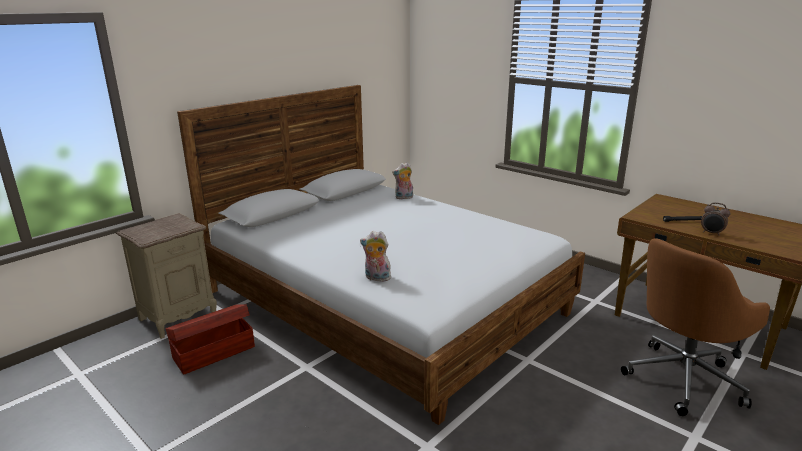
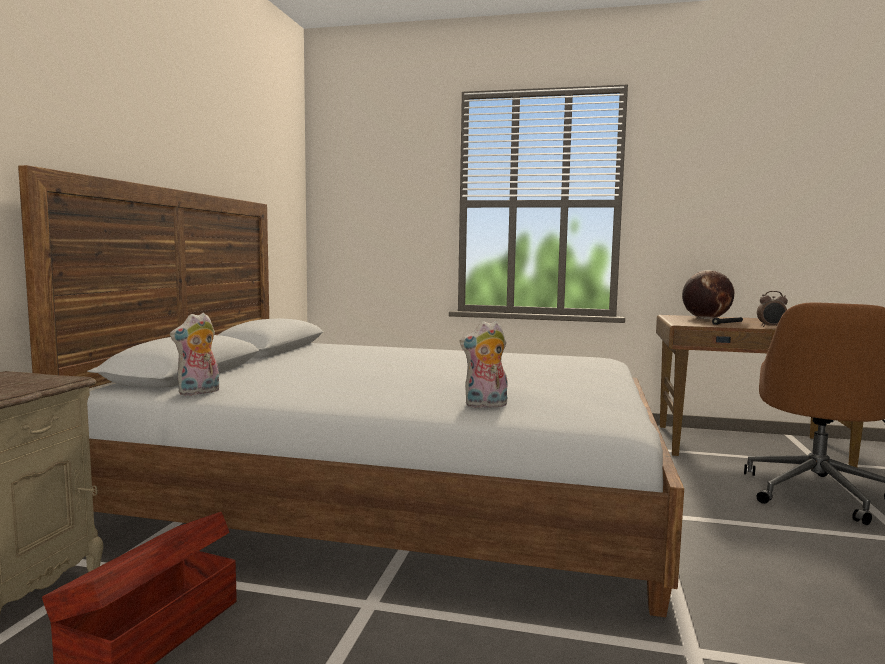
camera: 30 degrees left, 15 degrees down
plush toy [392,162,413,199] -> plush toy moved to [170,313,219,396]
none -> globe [682,270,735,319]

